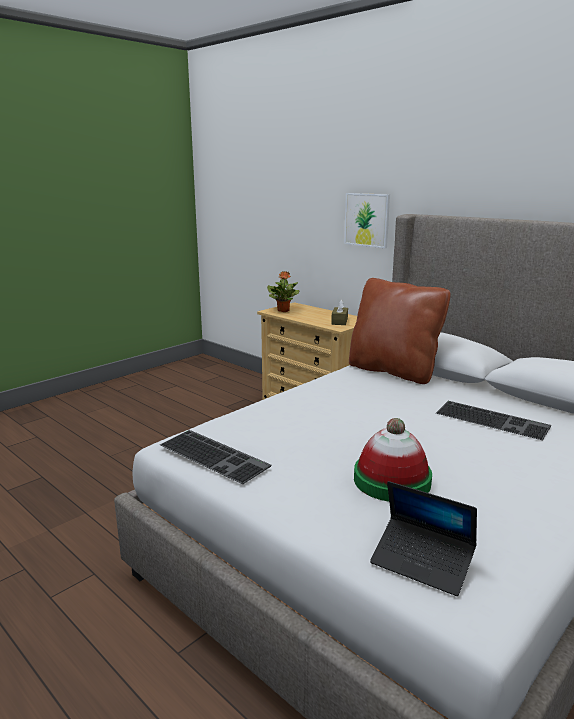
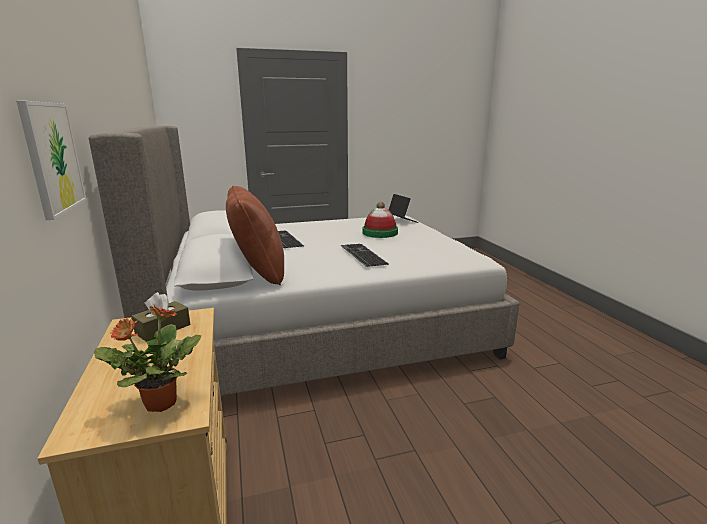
camera: 150 degrees left, 0 degrees up
keyboard [160,430,271,484] -> keyboard moved to [340,244,389,267]

